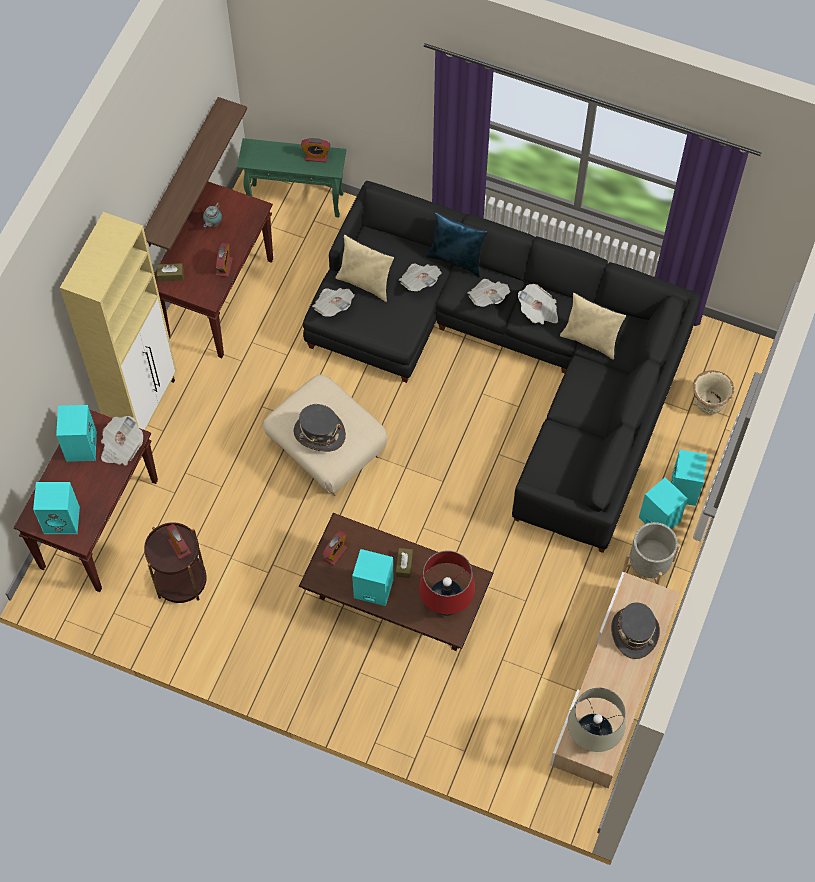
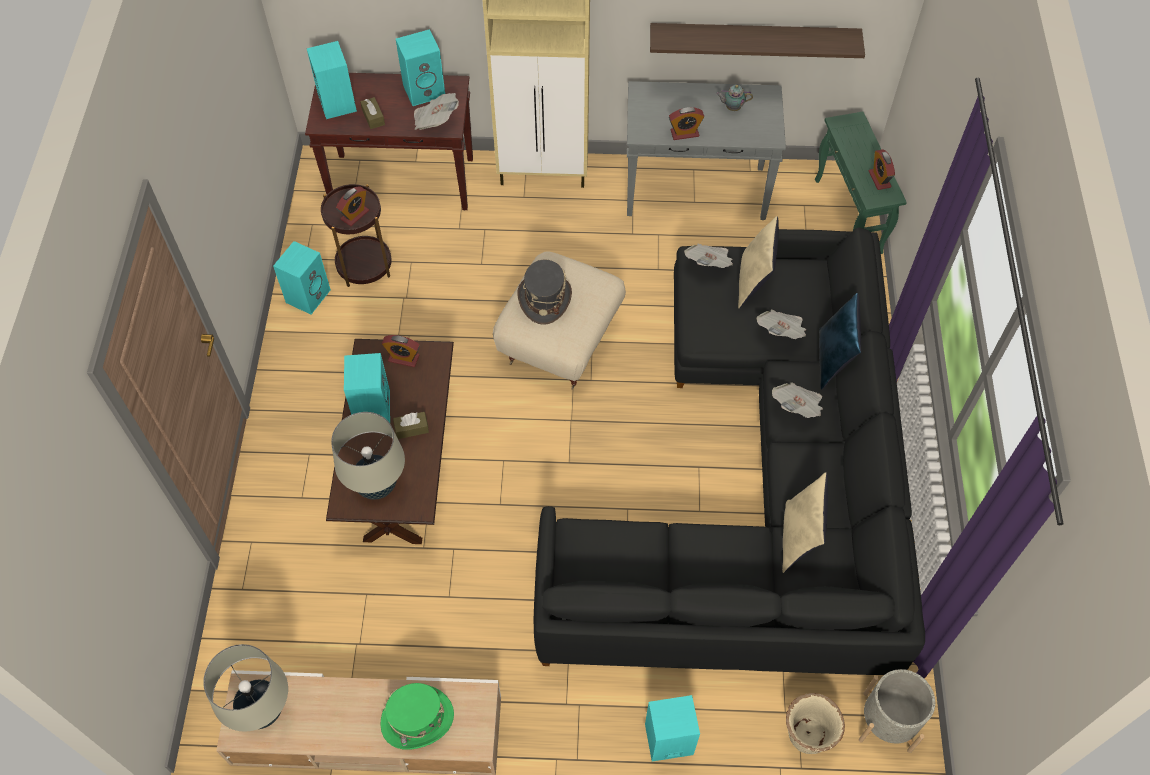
camera: 70 degrees right, 5 degrees down
brown console table [154,182,273,358] -> grey console table [627,81,786,220]
brown tissue box [157,263,183,282] -> brown tissue box moved to [360,97,385,129]
red table lamp [419,551,475,616] -> beige table lamp [331,412,405,500]
newspaper [518,284,558,324] -> none
grey hat [611,602,660,659] -> green hat [380,683,454,750]
grey planter [622,522,680,585] -> grey planter moved to [859,669,935,753]
turquoise speaker [639,477,688,529] -> turquoise speaker moved to [273,241,331,314]

